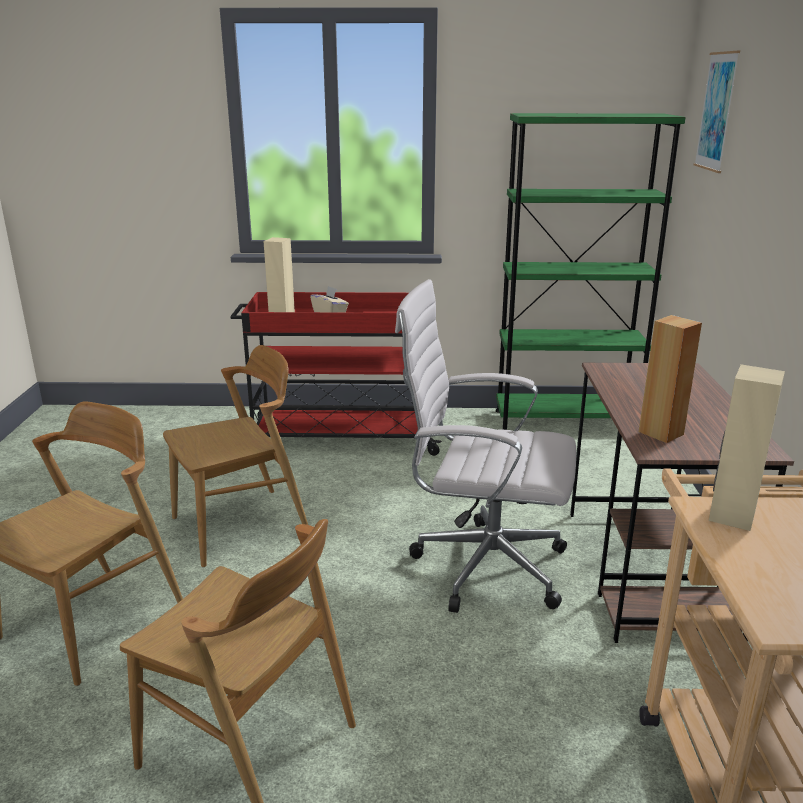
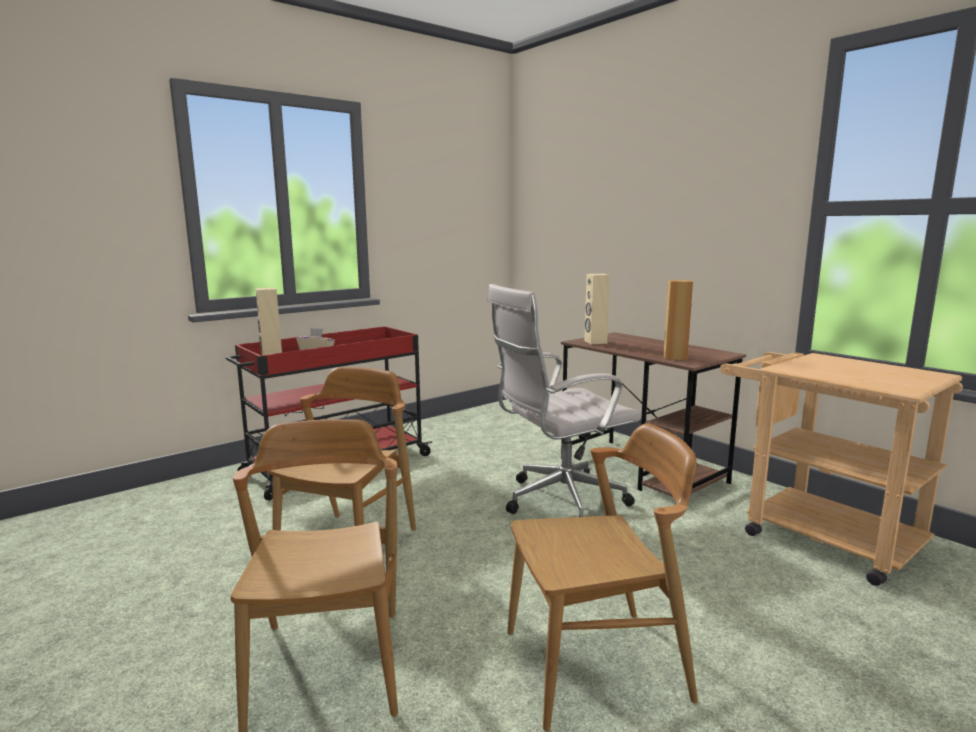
camera: 40 degrees left, 10 degrees down
green bookcase [496,113,686,430] -> none
picture [694,51,740,173] -> none
beige speaker [709,364,785,531] -> beige speaker moved to [584,274,610,344]

